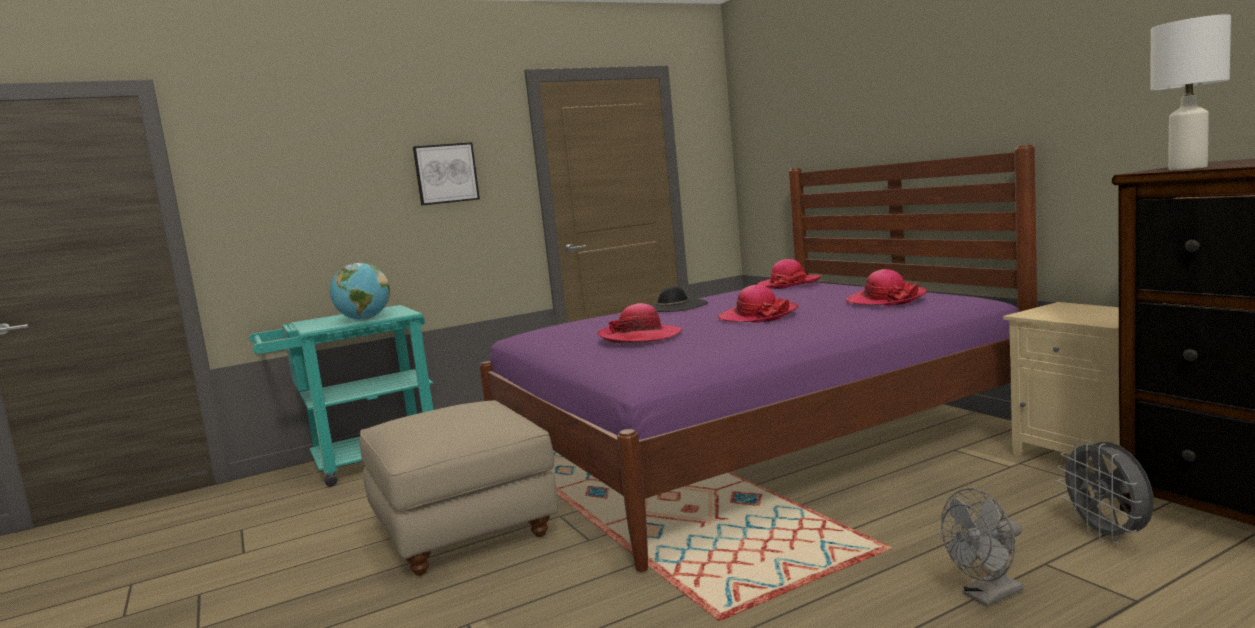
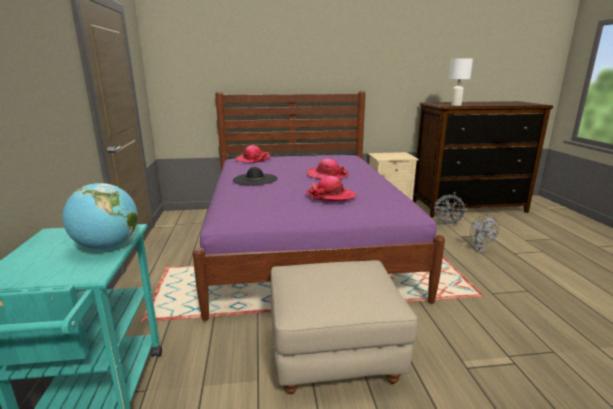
camera: 70 degrees left, 10 degrees up
picture [413,142,480,206] -> none
hat [846,269,928,306] -> none

